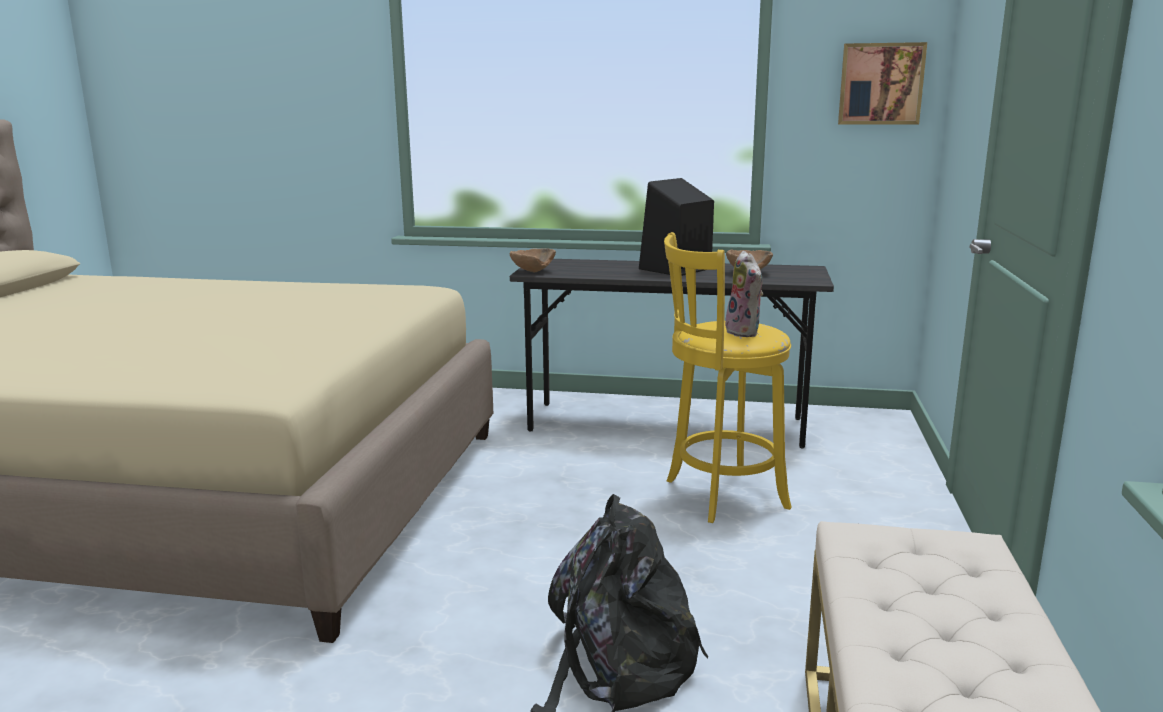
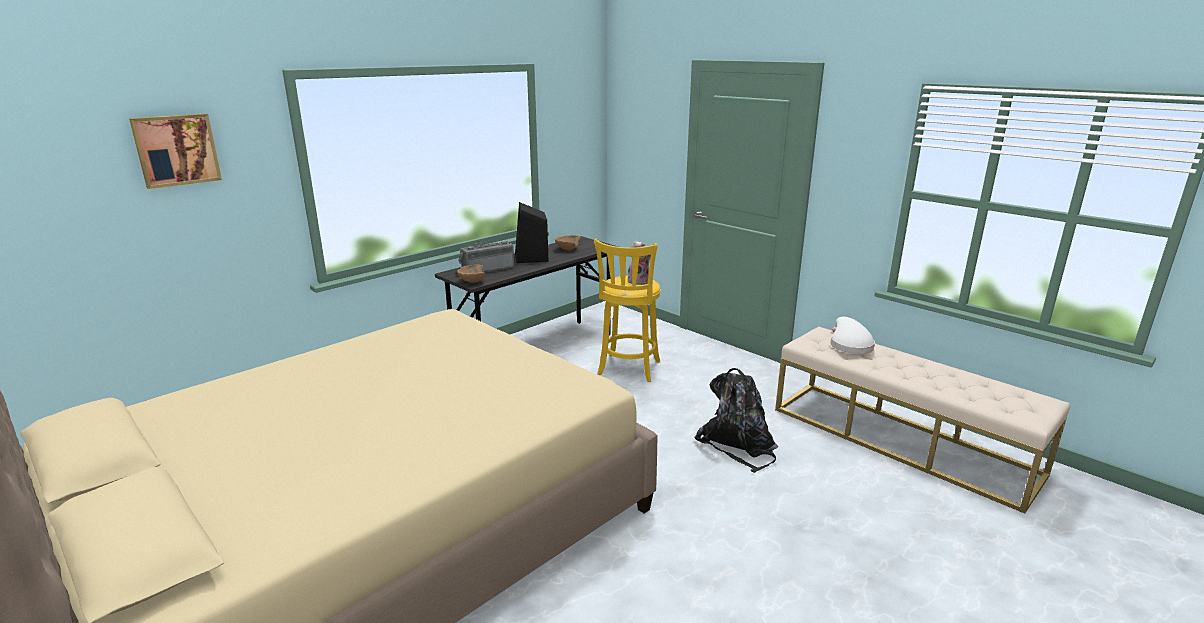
camera: 55 degrees left, 5 degrees up
picture [838,42,927,124] -> picture moved to [129,114,222,189]
none -> radio [458,241,514,273]
none -> white hat [831,317,875,354]

